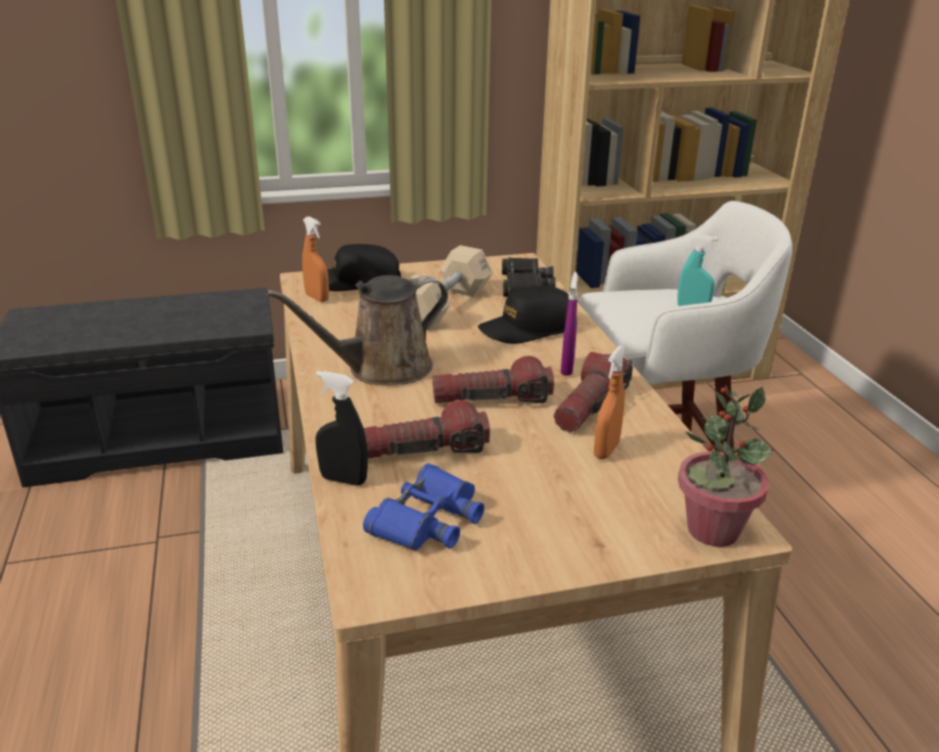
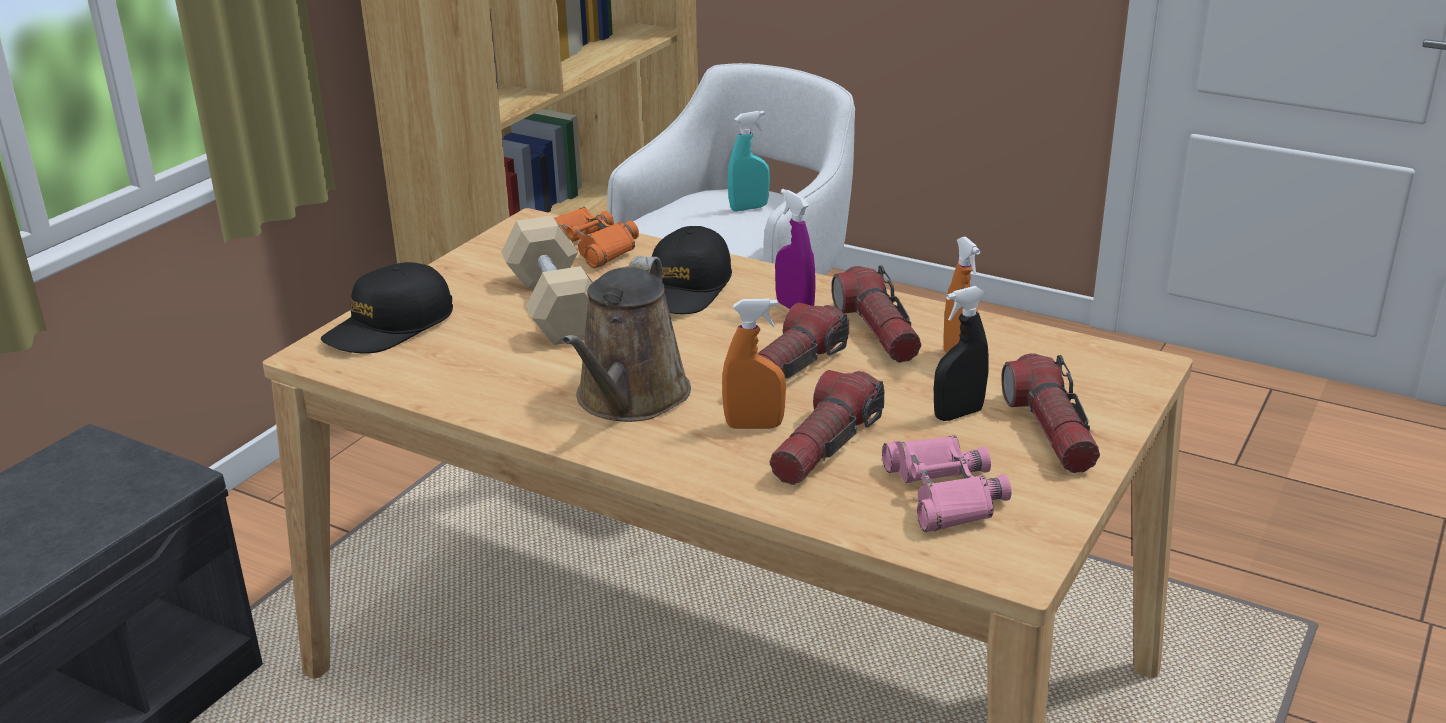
camera: 45 degrees left, 0 degrees up
orange spray bottle [302,216,329,302] -> orange spray bottle moved to [722,299,786,429]
black spray bottle [316,371,368,486] -> black spray bottle moved to [934,286,989,421]
blue binoculars [363,463,484,550] -> pink binoculars [882,435,1012,532]
black binoculars [502,257,556,297] -> orange binoculars [554,207,639,268]
potted plant [678,386,772,547] -> none
none -> flashlight [1001,353,1100,473]

